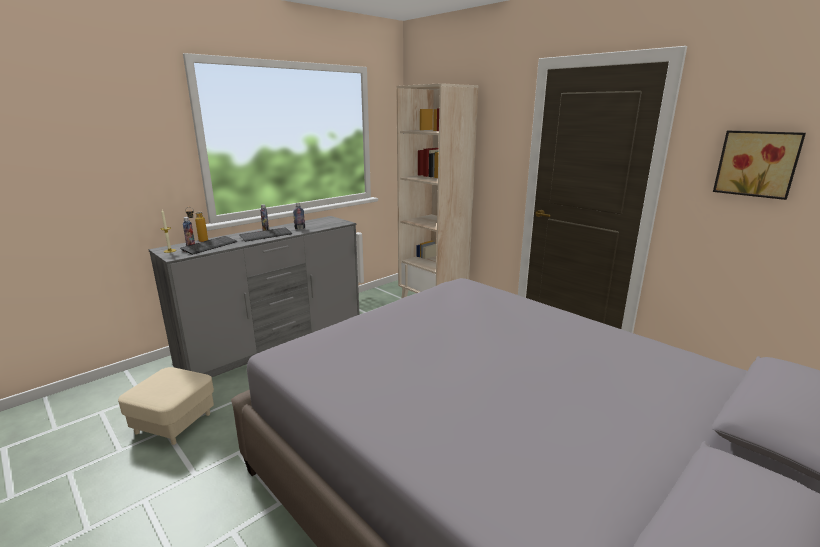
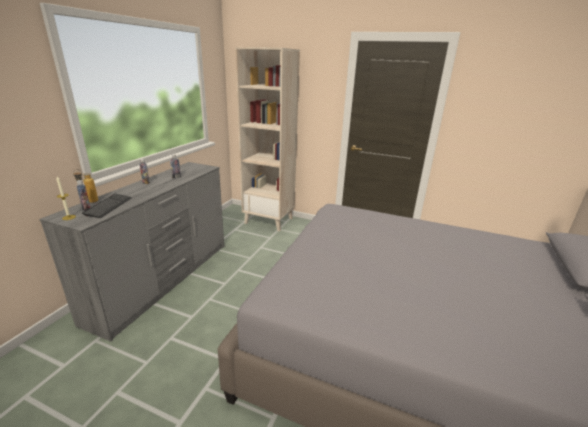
camera: 25 degrees left, 5 degrees up
beige ottoman [118,367,214,445] -> none
keyboard [239,227,292,242] -> none
picture [713,131,806,200] -> none

